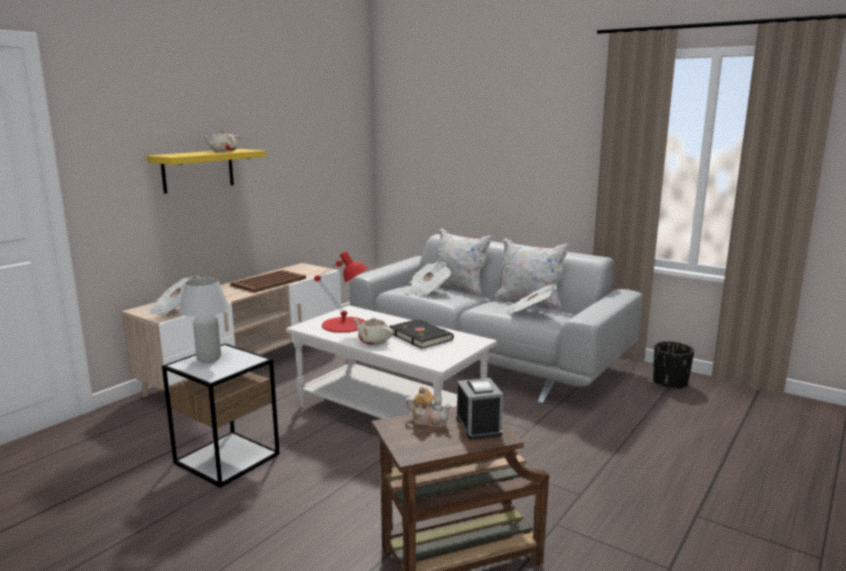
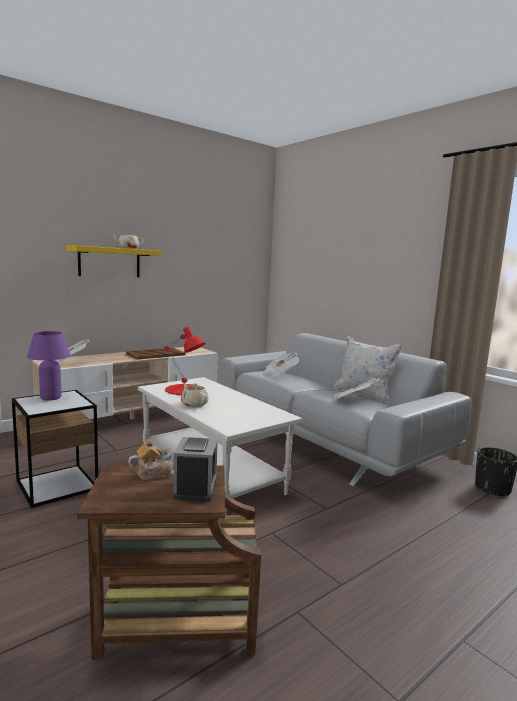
camera: 15 degrees right, 5 degrees down
white table lamp [179,278,229,362] -> purple table lamp [27,331,71,400]
black book [389,319,454,349] -> none
teapot [405,386,451,428] -> teapot turned 60 degrees counterclockwise [128,439,175,480]
white pillow [436,228,493,296] -> none

